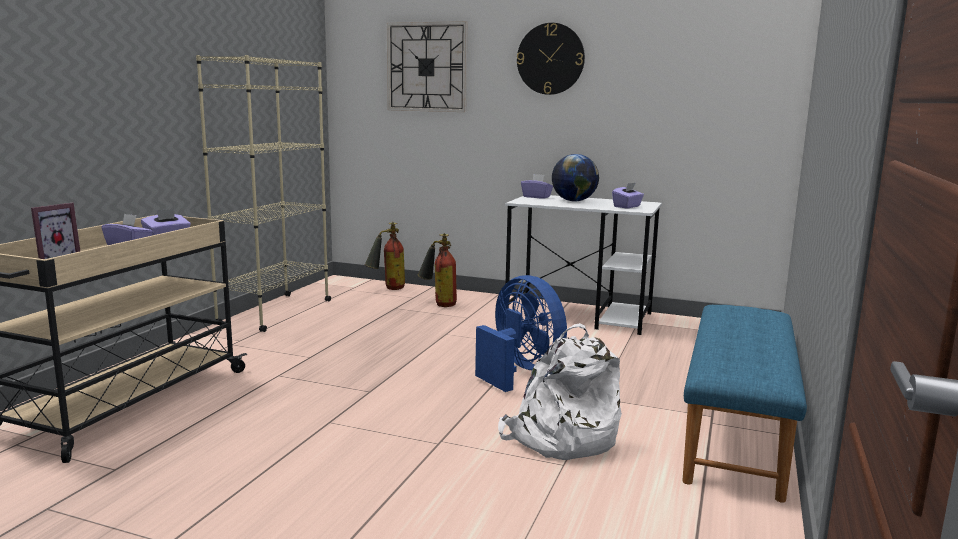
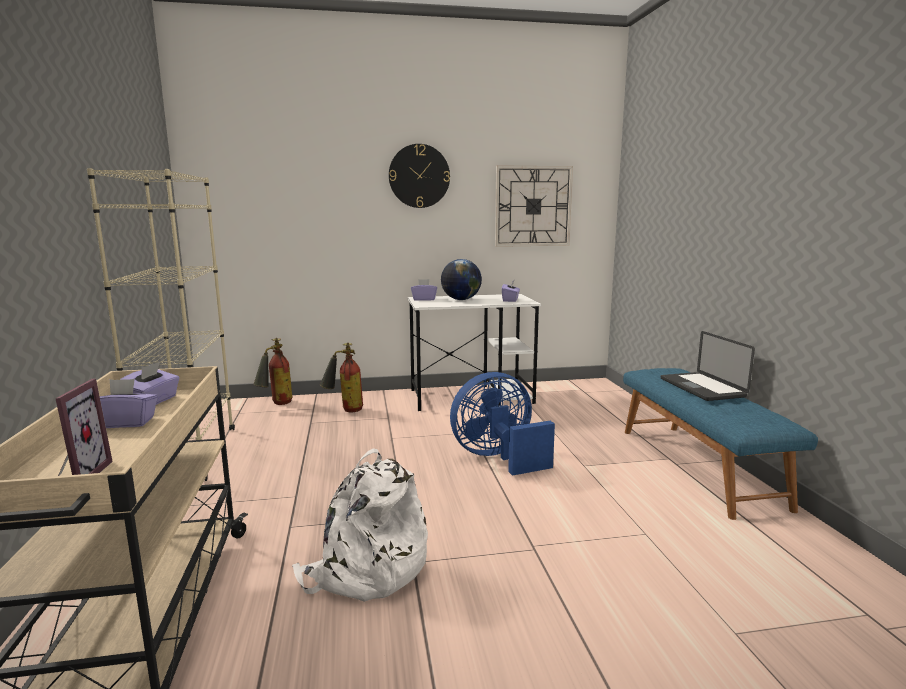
camera: 30 degrees left, 0 degrees up
wall clock [387,21,468,112] -> wall clock moved to [495,165,573,247]
blue fan [475,275,567,392] -> blue fan turned 45 degrees counterclockwise [450,372,555,476]
white backpack [498,323,622,460] -> white backpack moved to [292,448,428,602]
none -> laptop [661,331,755,401]

